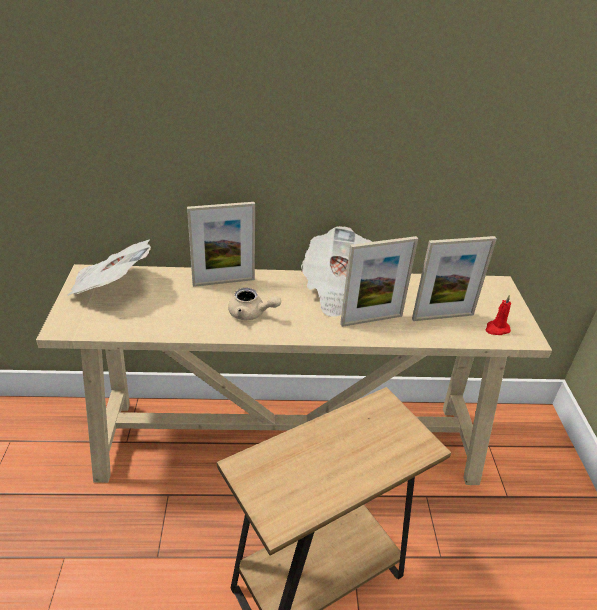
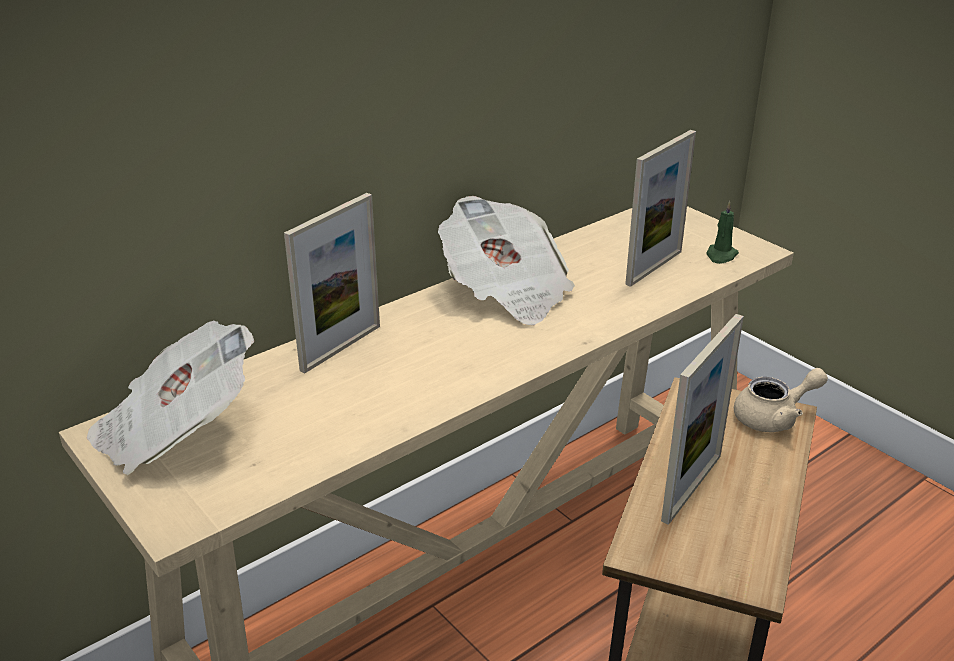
camera: 35 degrees left, 5 degrees down
beige teapot [228,288,281,320] -> beige teapot moved to [734,368,828,432]
picture frame [340,236,418,327] -> picture frame moved to [661,314,744,525]
red candle [485,295,511,335] -> green candle [706,201,739,264]

